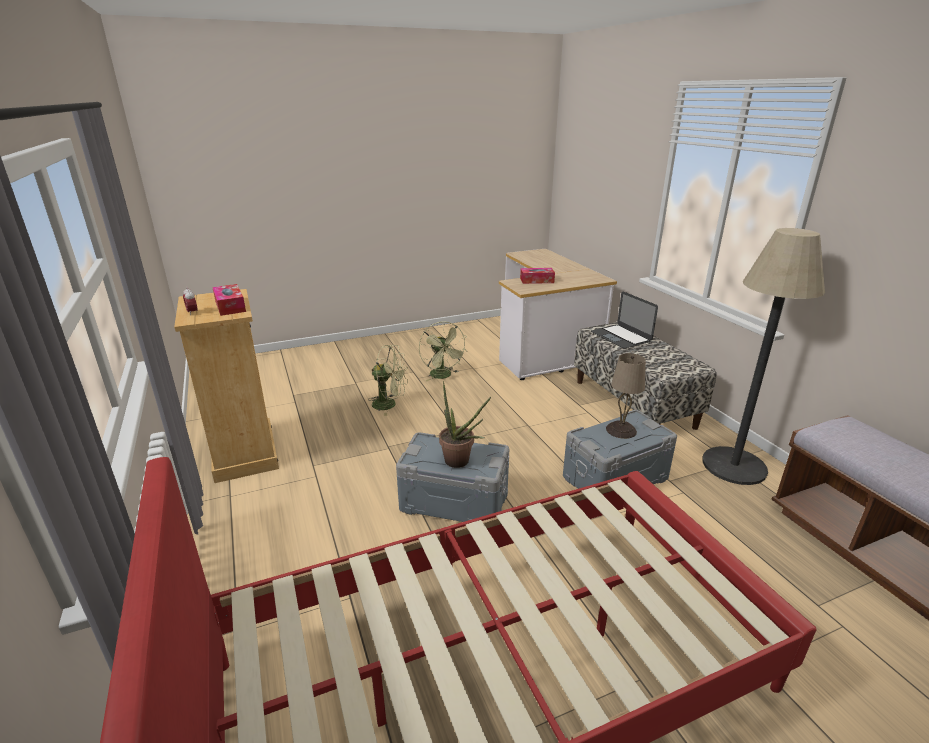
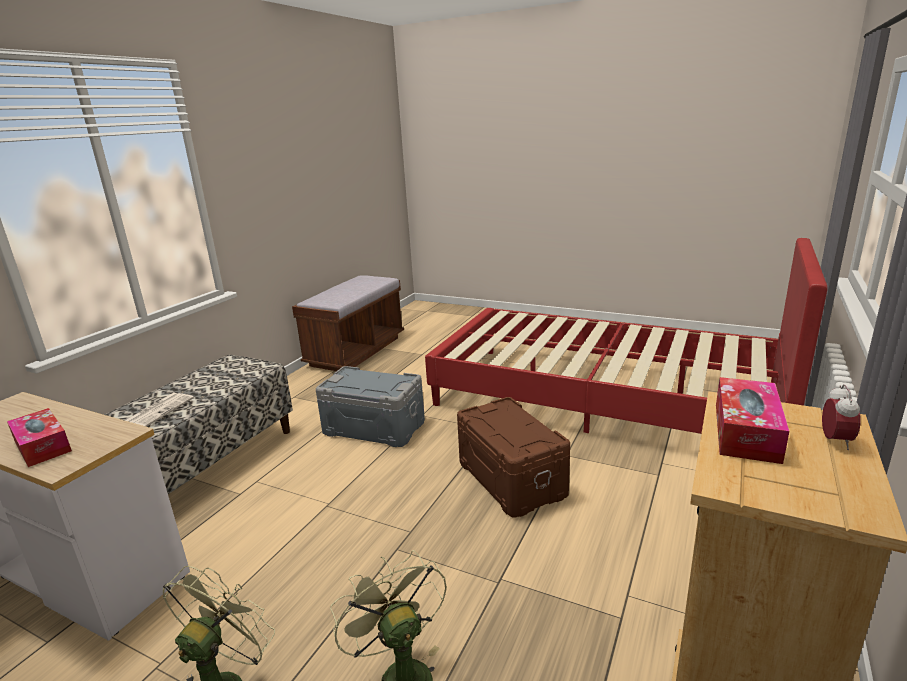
camera: 130 degrees left, 5 degrees down
grey storage box [396,432,509,522] -> brown storage box [457,397,570,518]
potted plant [439,381,491,468] -> none
laptop [591,291,658,349] -> newspaper [125,393,194,427]
beige table lamp [606,353,646,439] -> none
floor lamp [702,228,825,485] -> none

